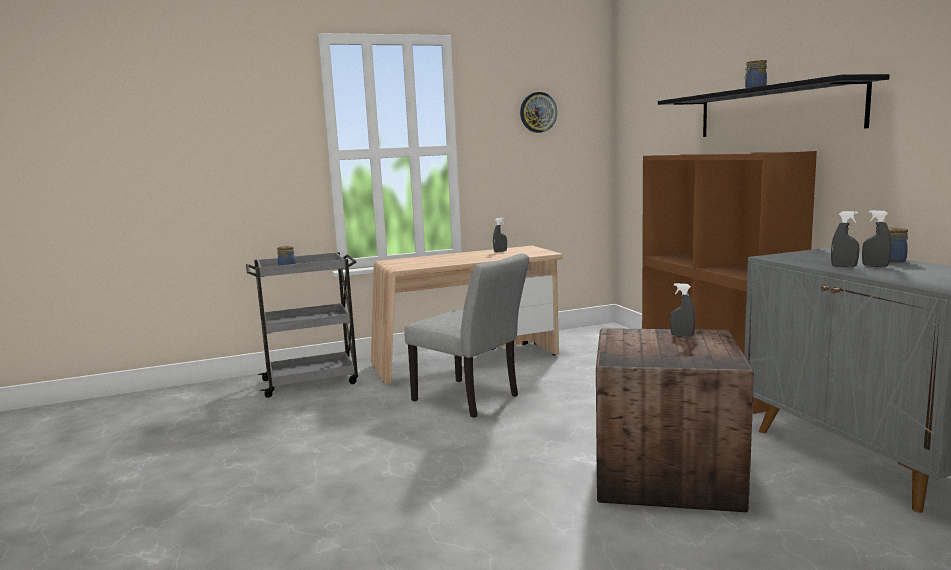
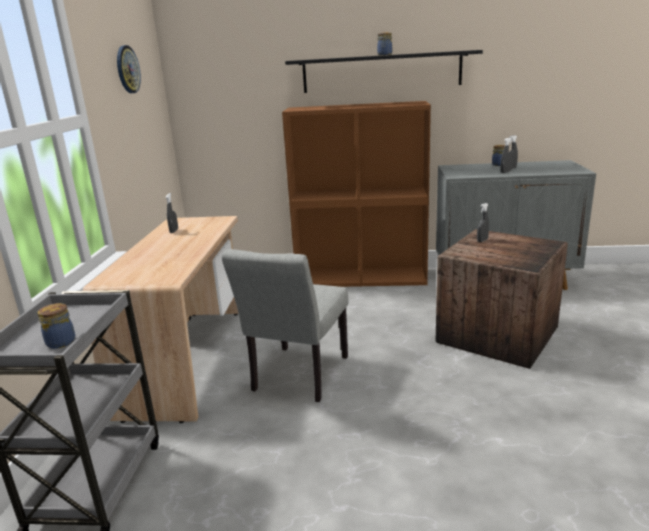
camera: 65 degrees left, 10 degrees up
grey chair [404,253,529,418] -> grey chair turned 135 degrees clockwise [222,249,349,402]

